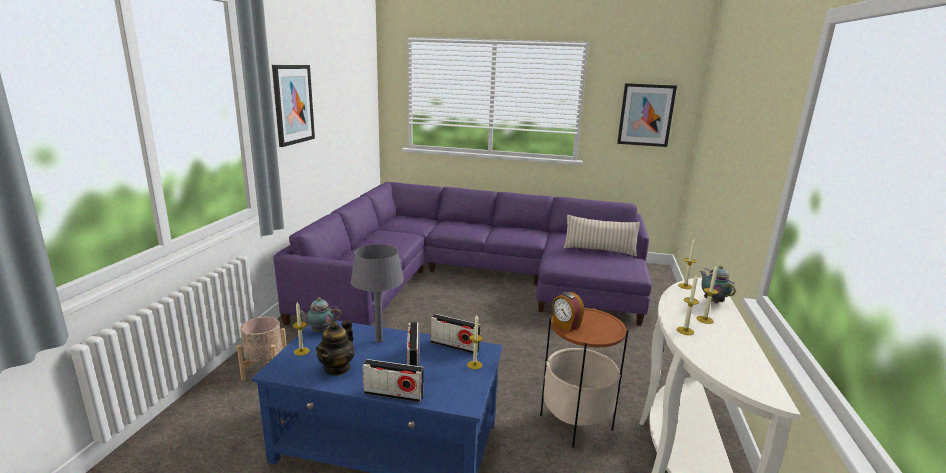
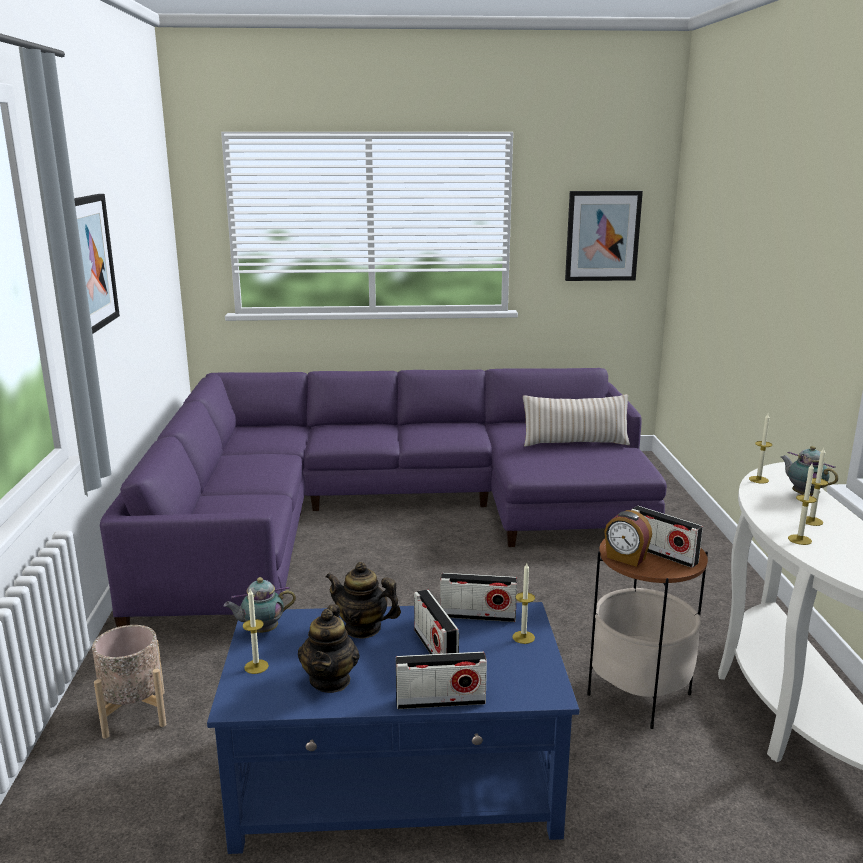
camera: 15 degrees left, 0 degrees up
grey table lamp [351,244,404,343] -> teapot [325,562,401,639]
none -> radio [631,506,703,568]

